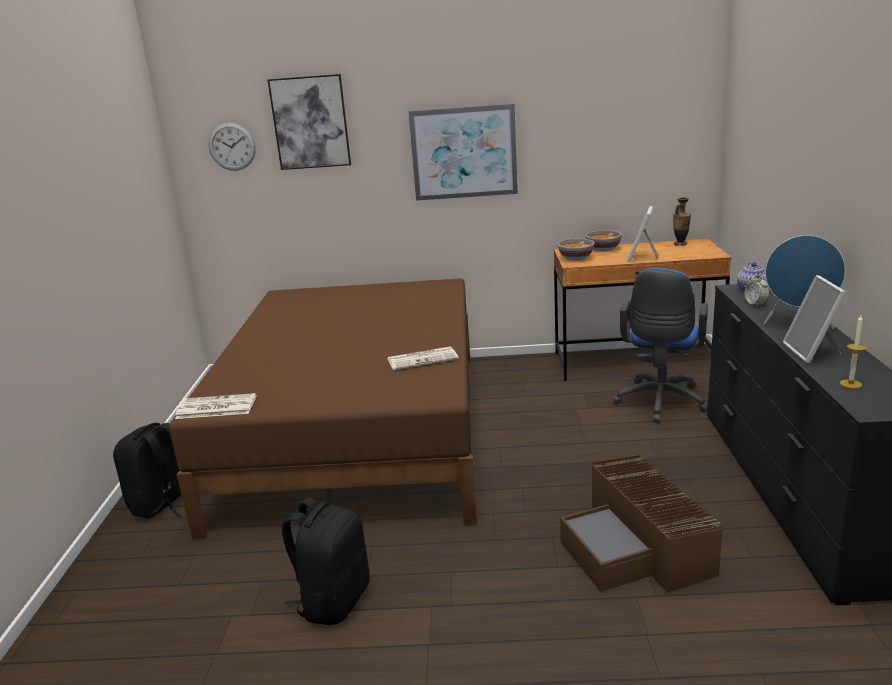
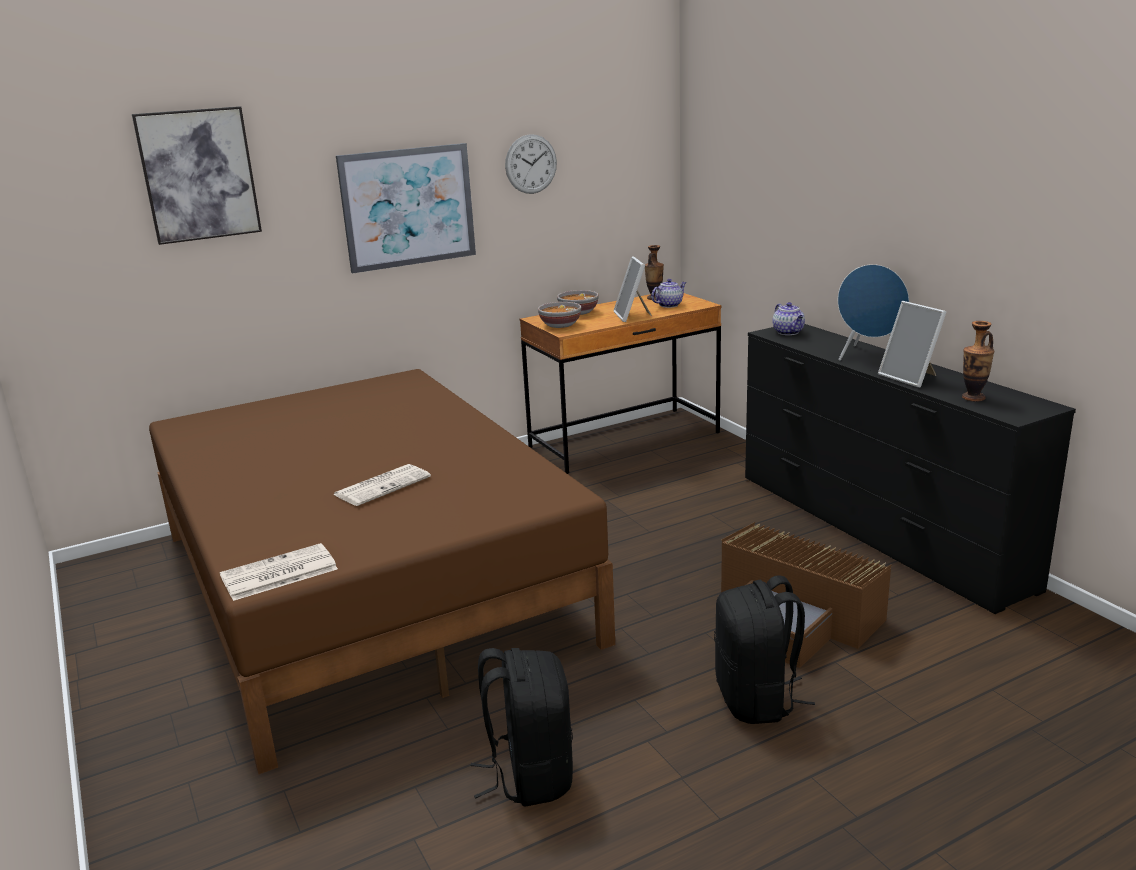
camera: 30 degrees left, 0 degrees up
black backpack [113,423,181,519] -> black backpack moved to [714,575,815,724]
wall clock [209,123,256,171] -> wall clock moved to [505,134,557,194]
newspaper [388,347,459,370] -> newspaper moved to [333,464,431,506]
blue office chair [613,268,708,423] -> none
alarm clock [745,274,770,306] -> none
candle [840,315,866,388] -> vase [962,321,994,402]
none -> teapot [651,279,686,308]

